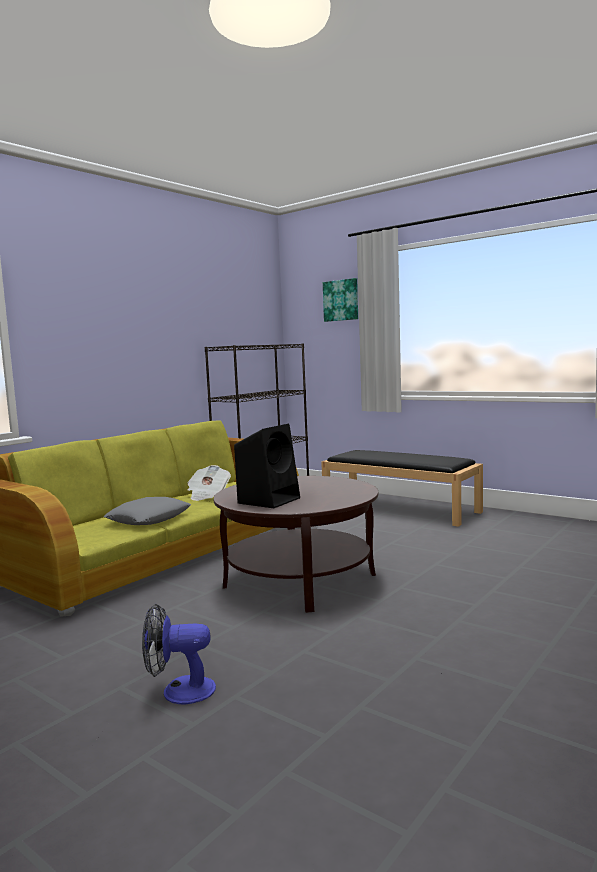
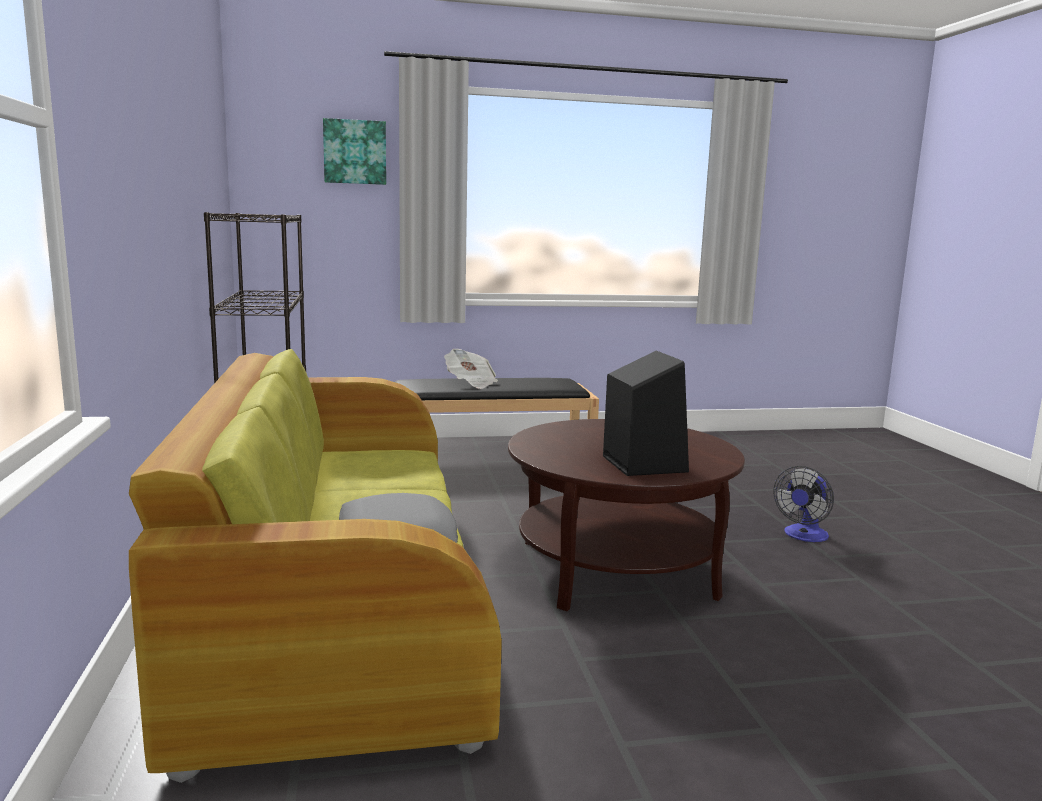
camera: 50 degrees left, 5 degrees up
fan [142,604,216,705] -> fan moved to [773,466,834,542]
newspaper [187,465,231,501] -> newspaper moved to [444,349,498,389]

